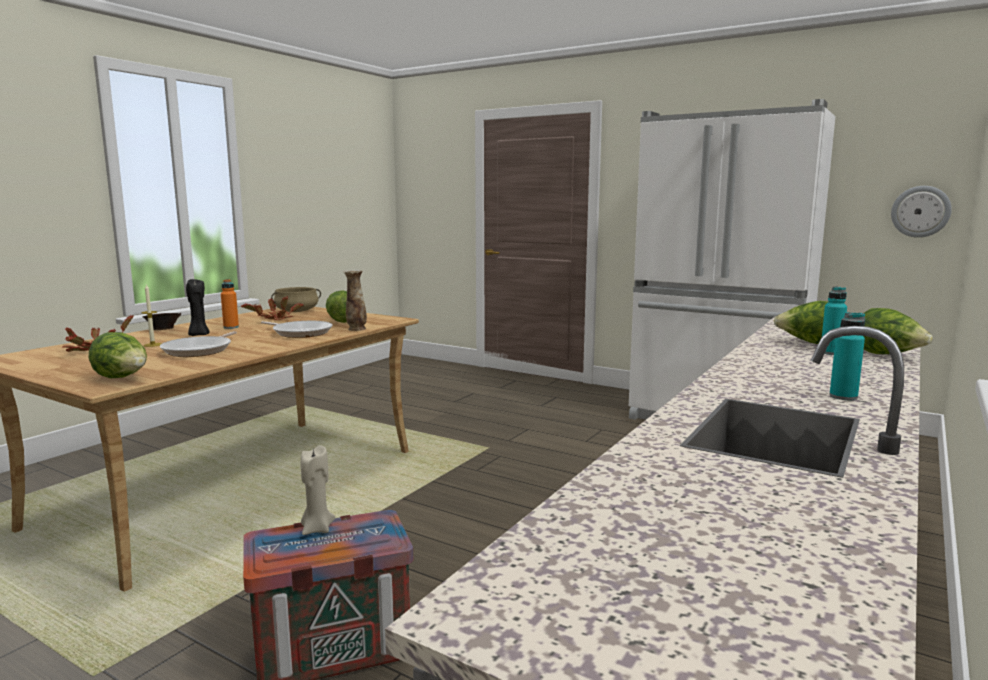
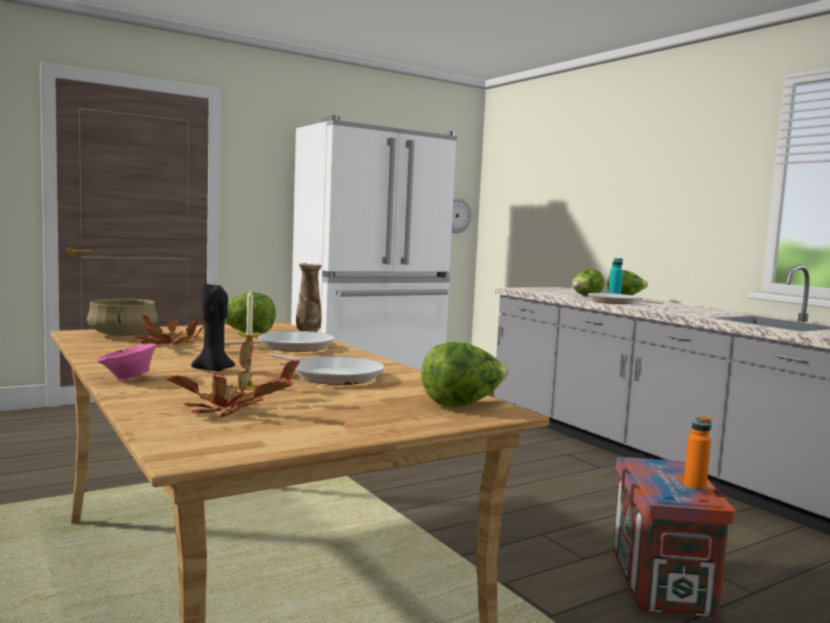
camera: 65 degrees left, 5 degrees down
brown bowl [142,313,181,330] -> pink bowl [96,344,157,380]
orange bottle [221,279,239,329] -> orange bottle moved to [683,416,712,491]
beige candle [301,445,335,535] -> none
turquoise bottle [829,312,865,400] -> none
none -> frying pan [588,293,663,304]

